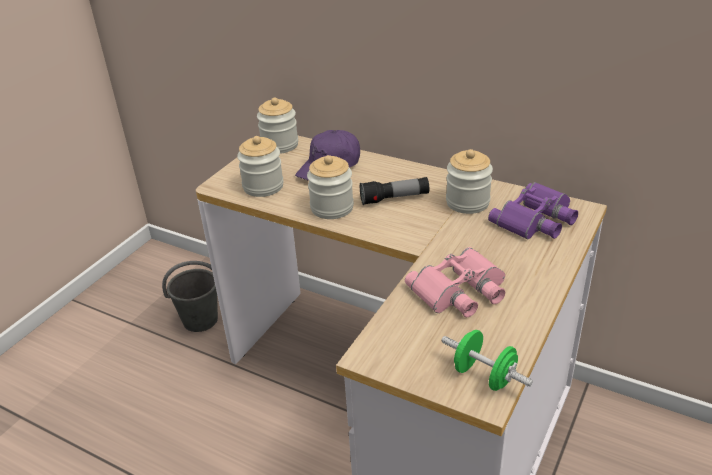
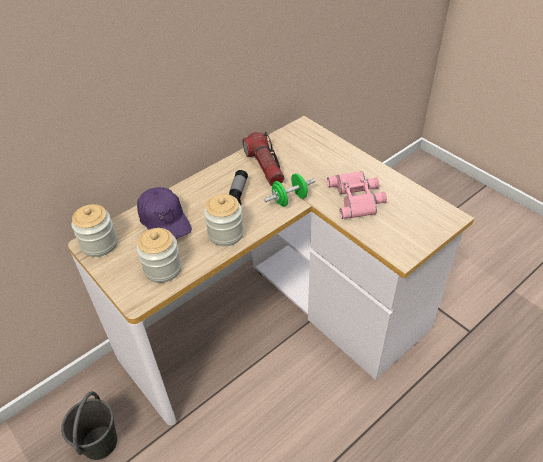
camera: 70 degrees left, 10 degrees up
green dumbbell [441,330,533,391] -> green dumbbell moved to [264,173,315,207]
jar [446,149,493,214] -> flashlight [243,132,285,186]
purple binoculars [488,182,578,239] -> none

